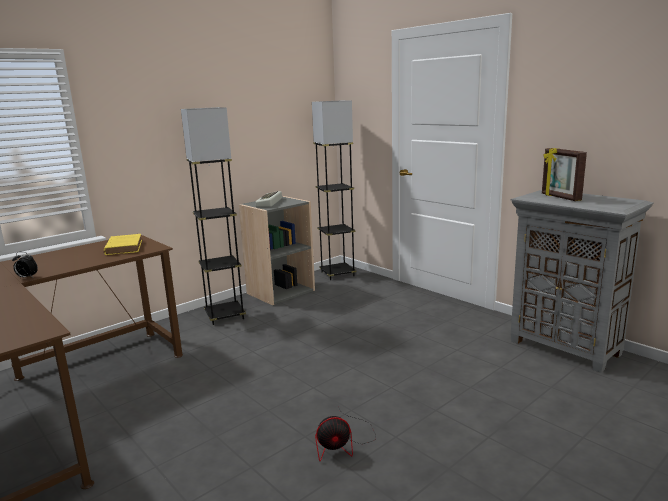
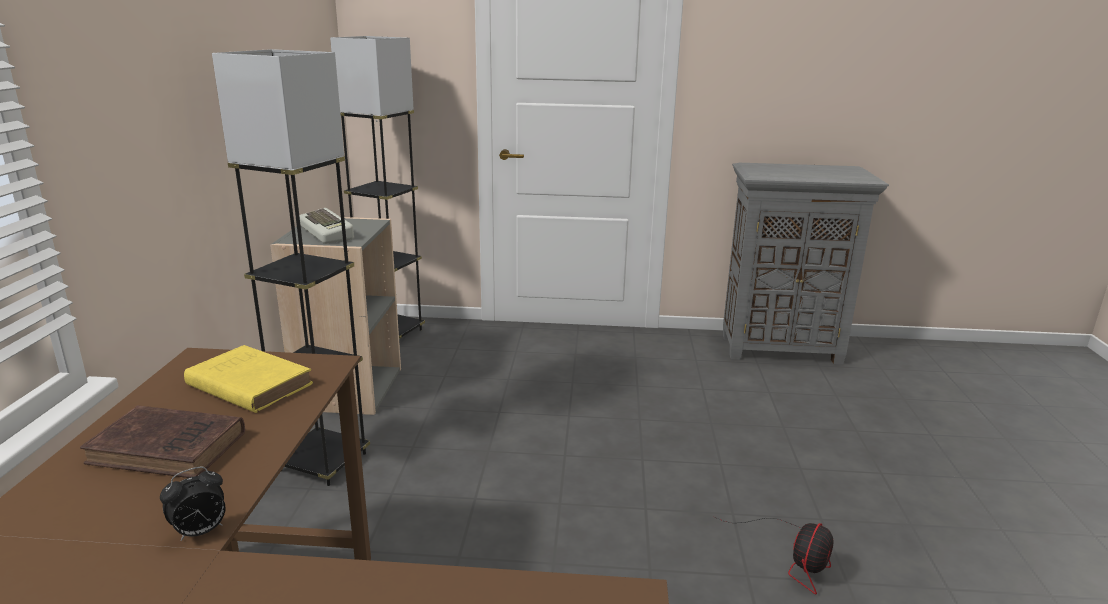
camera: 45 degrees left, 5 degrees up
picture frame [542,148,587,201] -> none
none -> brown book [80,405,245,478]

